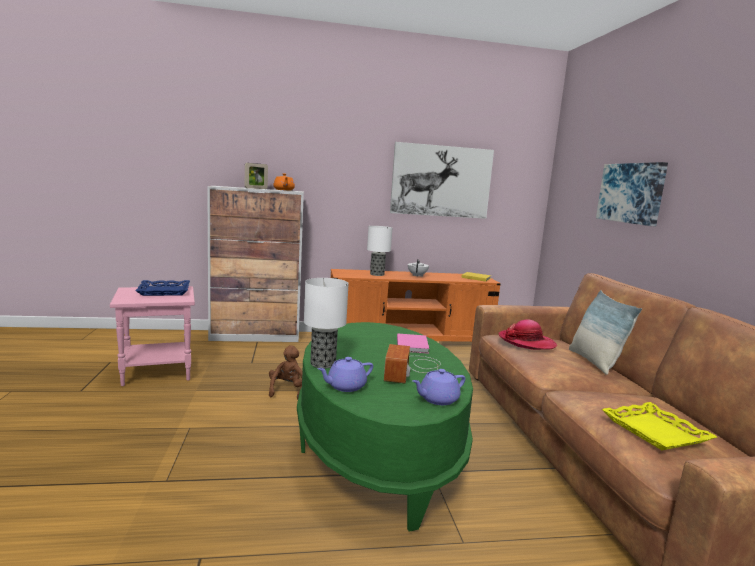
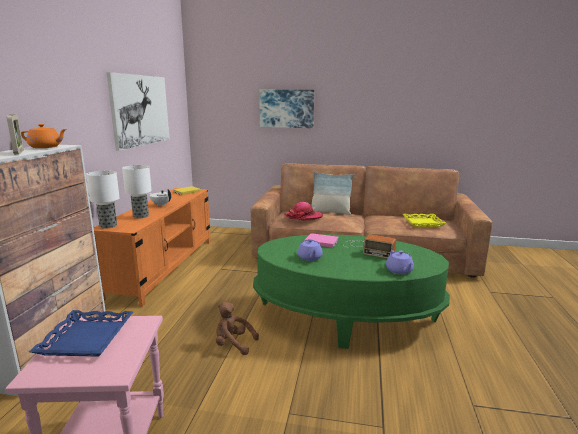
camera: 70 degrees left, 5 degrees up
table lamp [304,278,349,369] -> table lamp moved to [86,171,120,229]
purple teapot [412,369,465,405] -> purple teapot moved to [297,239,323,261]

